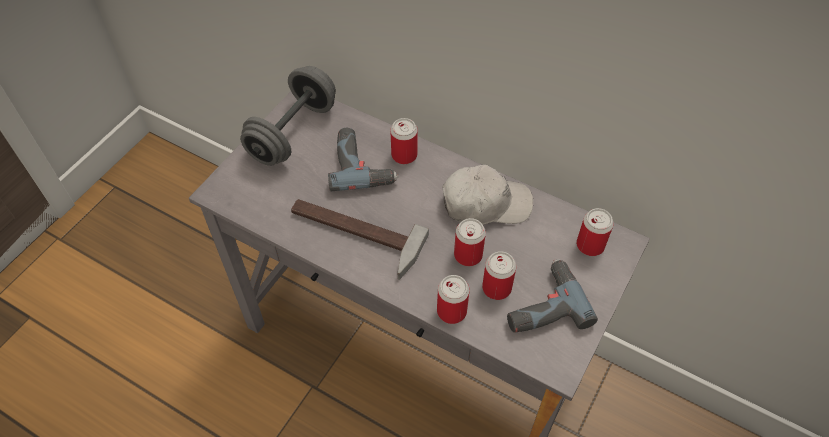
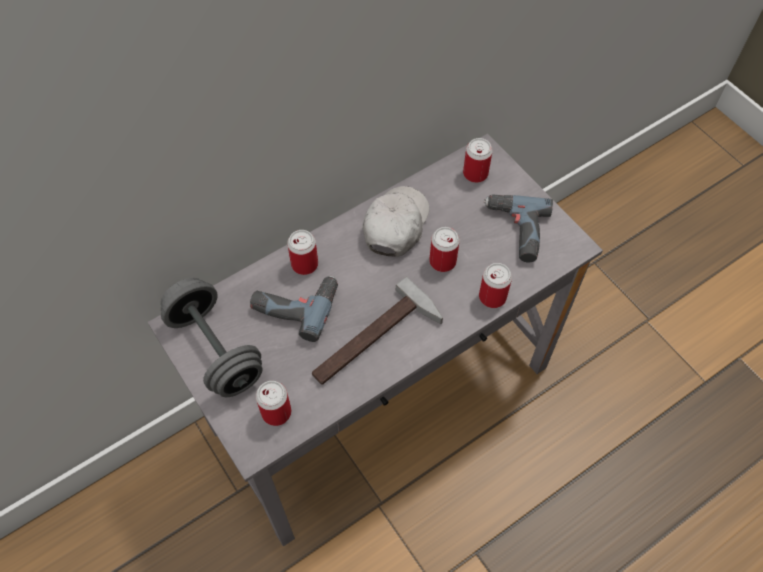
camera: 65 degrees left, 5 degrees up
can [482,251,516,300] -> can moved to [256,381,291,426]

